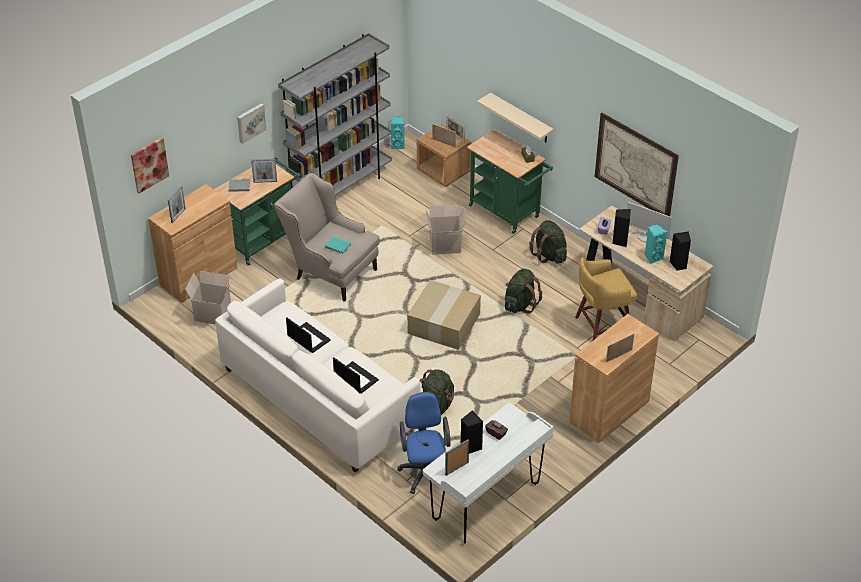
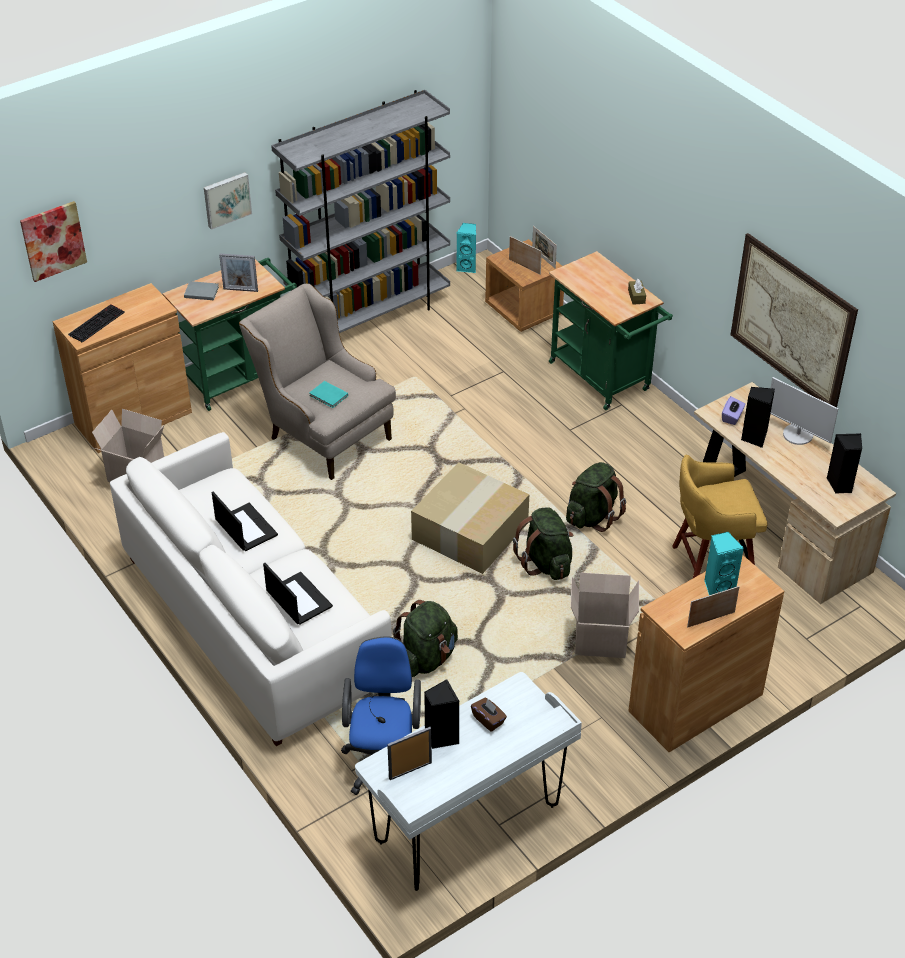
camera: 10 degrees right, 0 degrees up
picture frame [168,186,186,223] -> keyboard [68,304,125,343]
cardboard box [425,204,466,255] -> cardboard box moved to [570,573,639,658]
beige shelf [477,93,554,142] -> none
green backpack [529,220,567,264] -> green backpack moved to [513,507,573,580]
turquoise speaker [645,224,668,264] -> turquoise speaker moved to [704,531,744,595]

